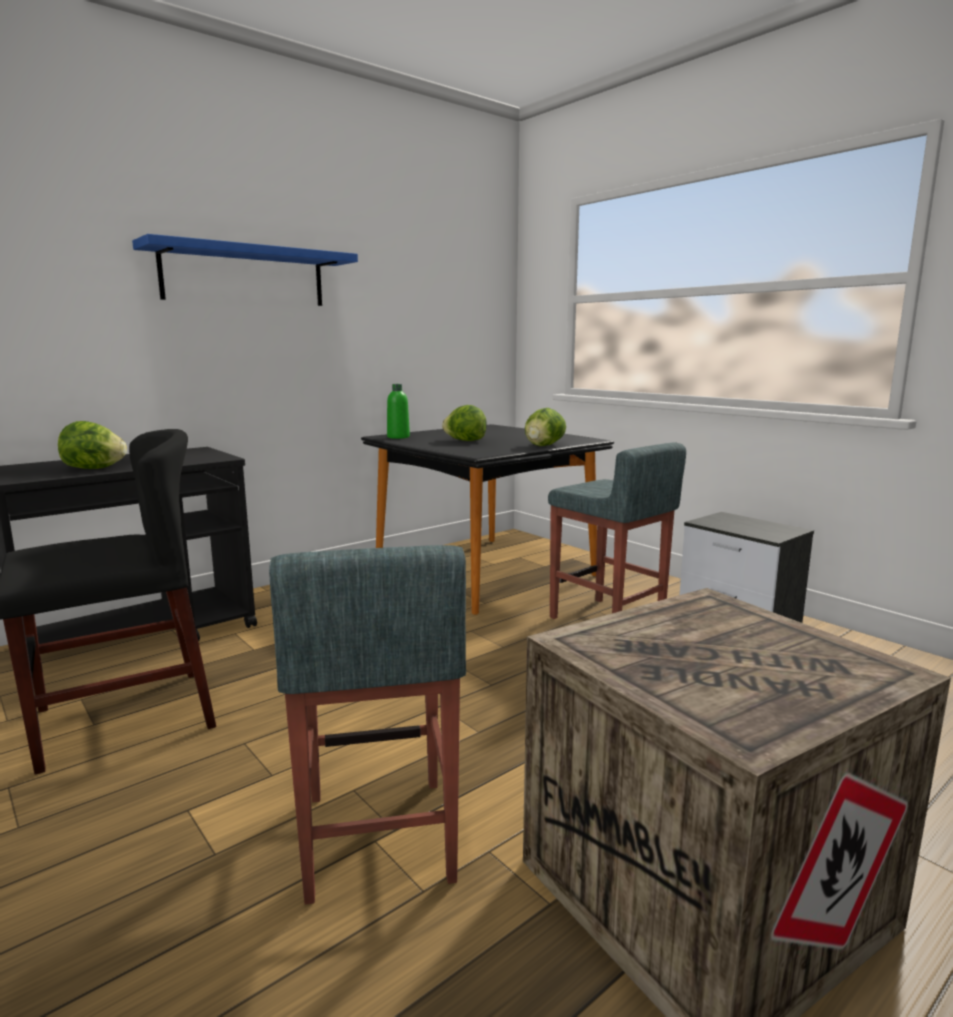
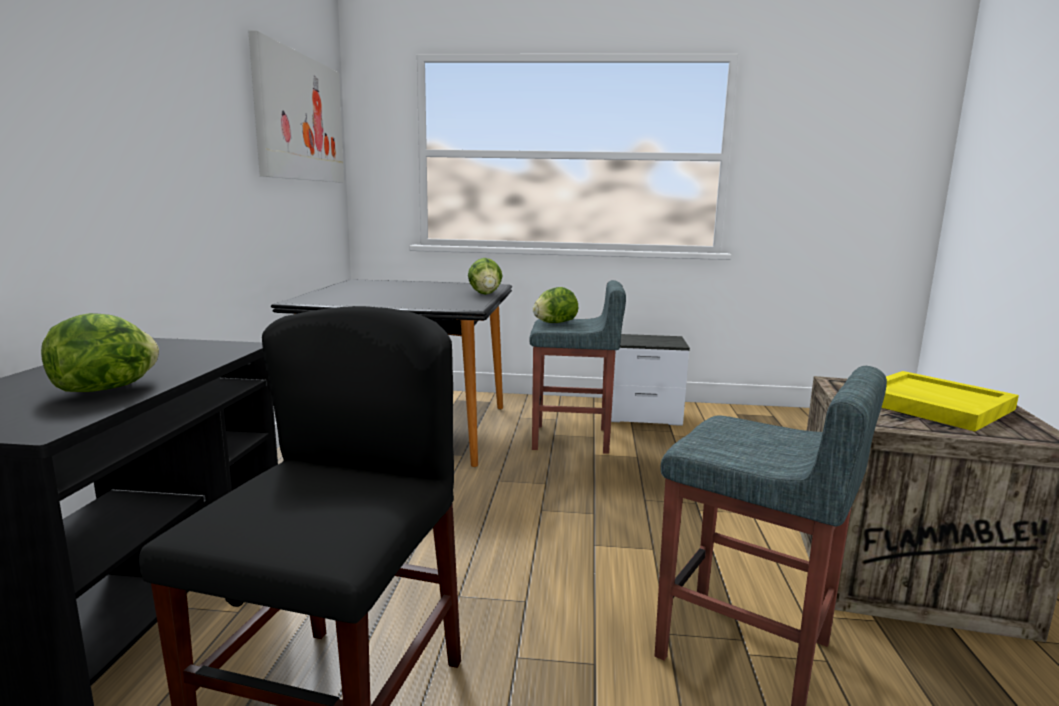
camera: 45 degrees left, 0 degrees up
blue shelf [132,234,358,306] -> none
green bottle [387,384,410,439] -> none
lettuce [442,405,487,441] -> lettuce moved to [533,287,578,323]
none -> picture [248,31,344,182]
none -> yellow tray [882,371,1019,431]

